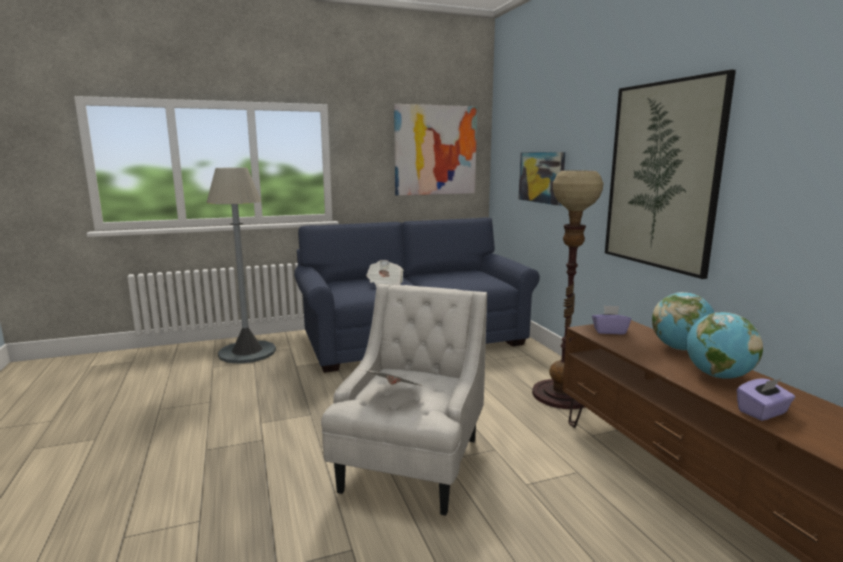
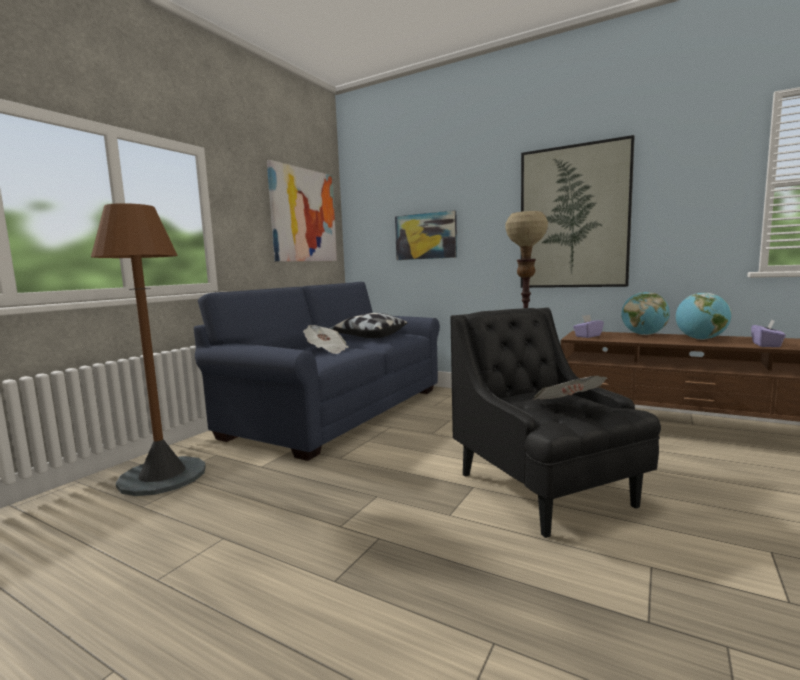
camera: 40 degrees left, 5 degrees down
grey floor lamp [206,167,276,364] -> brown floor lamp [91,203,206,496]
white armchair [321,284,487,516] -> black armchair [450,307,661,538]
none -> pillow [329,313,408,338]

